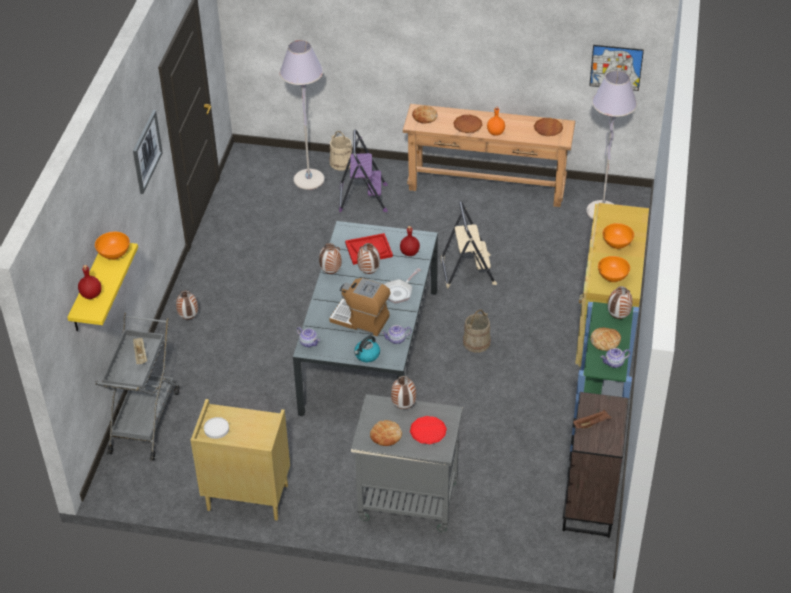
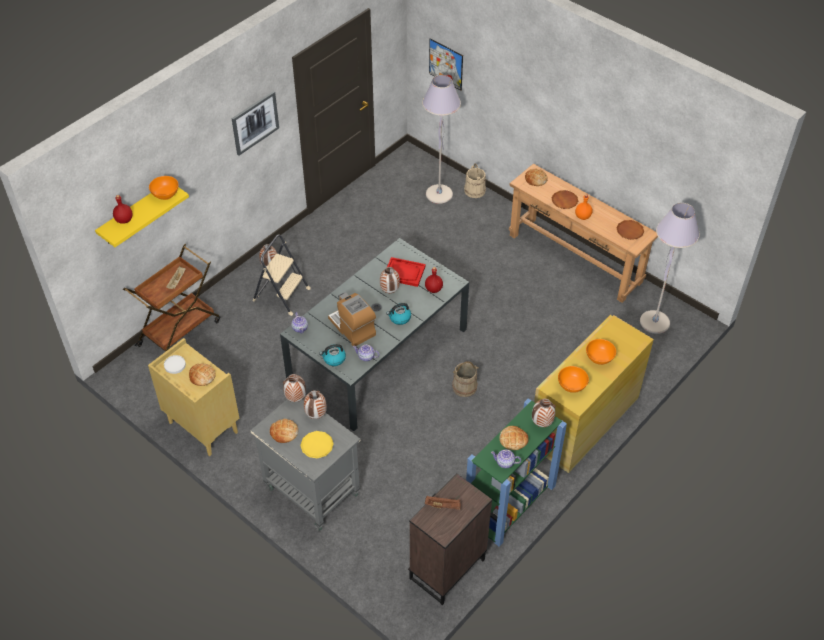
camera: 30 degrees right, 5 degrees up
grey cart [95,313,180,460] -> brown cart [123,244,220,352]
vase [319,243,342,274] -> vase moved to [283,374,306,402]
purple step ladder [339,130,388,212] -> none
frying pan [384,268,421,304] -> kettle [386,303,411,325]
red plate [410,416,447,444] -> yellow plate [300,431,334,458]
beige step ladder [441,201,497,288] -> beige step ladder moved to [253,234,311,316]
picture [589,45,644,91] -> picture moved to [429,38,463,91]
none -> bread [189,363,216,386]

